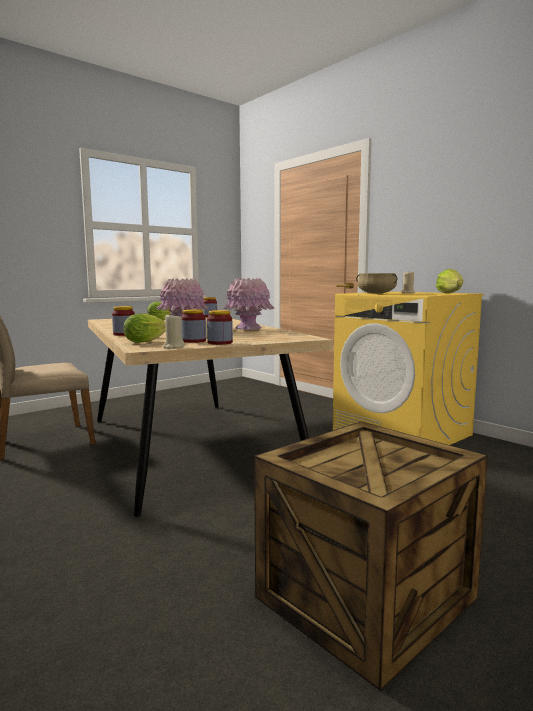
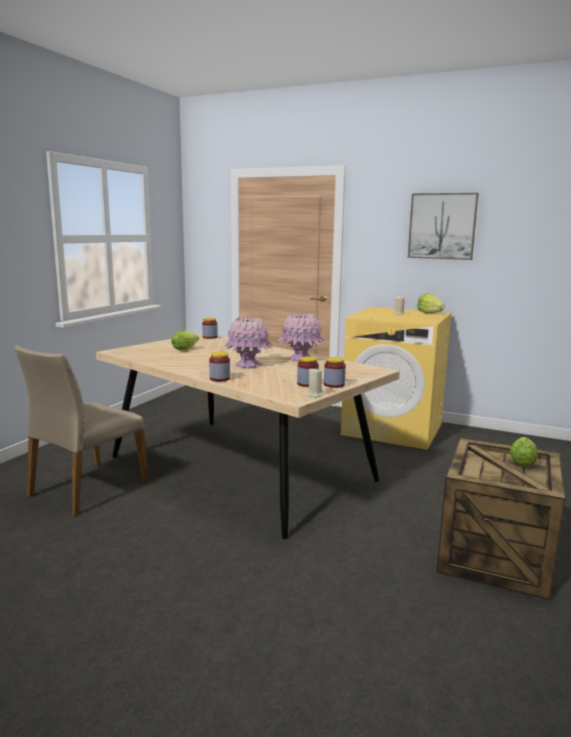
camera: 25 degrees left, 5 degrees up
lettuce [124,313,166,343] -> lettuce moved to [509,437,537,467]
beige cooking pot [356,273,397,294] -> none
none -> picture [408,193,479,260]

